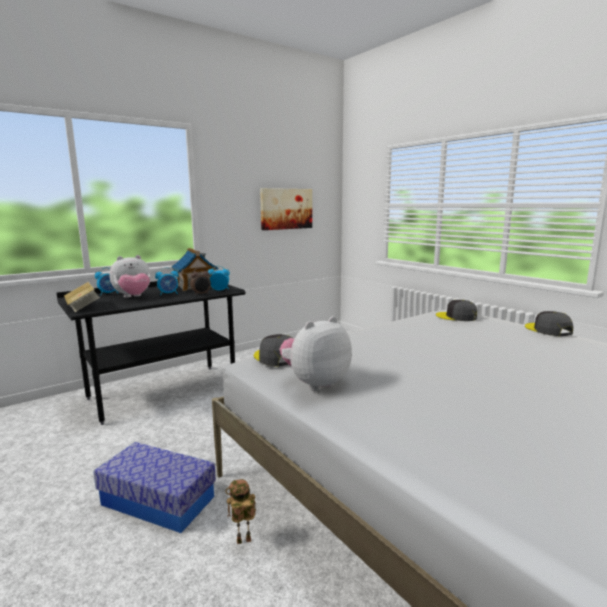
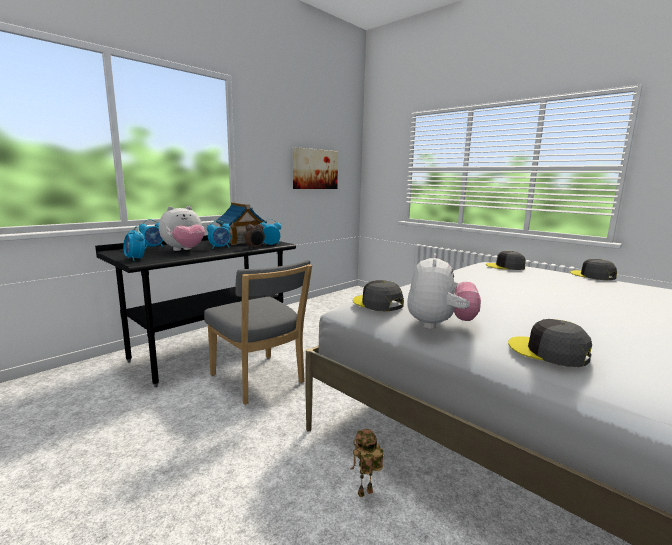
camera: 10 degrees left, 0 degrees up
book [64,282,99,312] -> alarm clock [123,226,145,261]
storage box [93,442,216,533] -> none
plush toy [280,316,352,391] -> plush toy turned 150 degrees clockwise [407,253,481,329]
none -> grey chair [204,260,312,405]
none -> grey cap [508,319,592,367]

